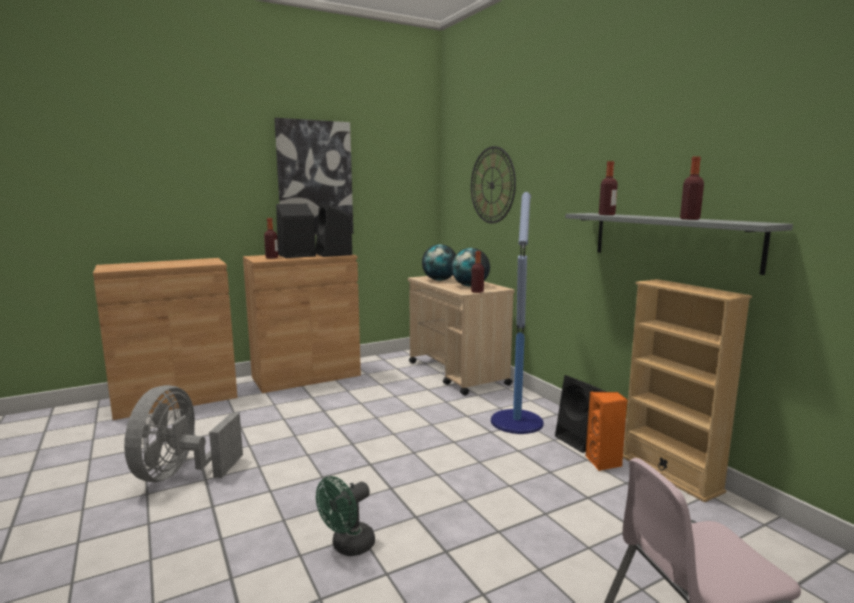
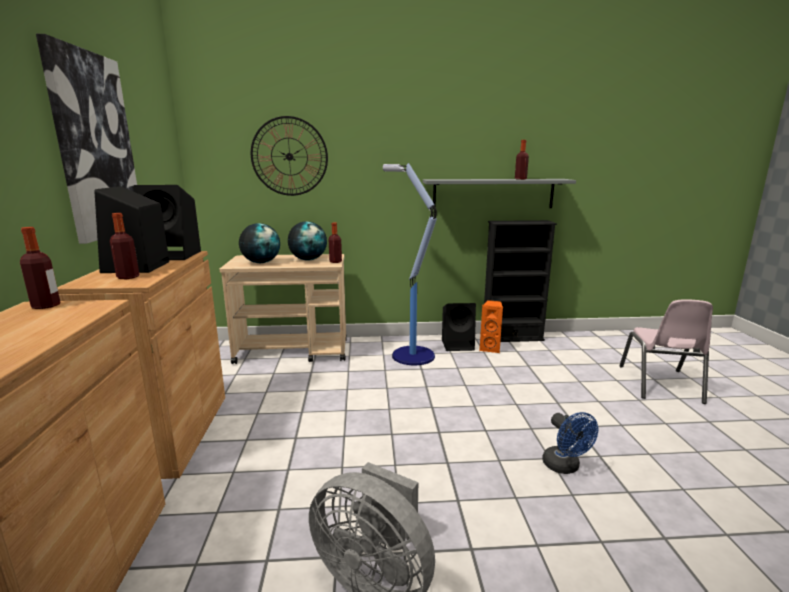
camera: 65 degrees left, 5 degrees up
green fan [316,476,375,556] -> blue fan [542,412,598,474]
bottle [599,161,618,215] -> bottle moved to [20,227,61,309]
beige bookcase [623,279,752,502] -> black bookcase [484,220,557,342]

